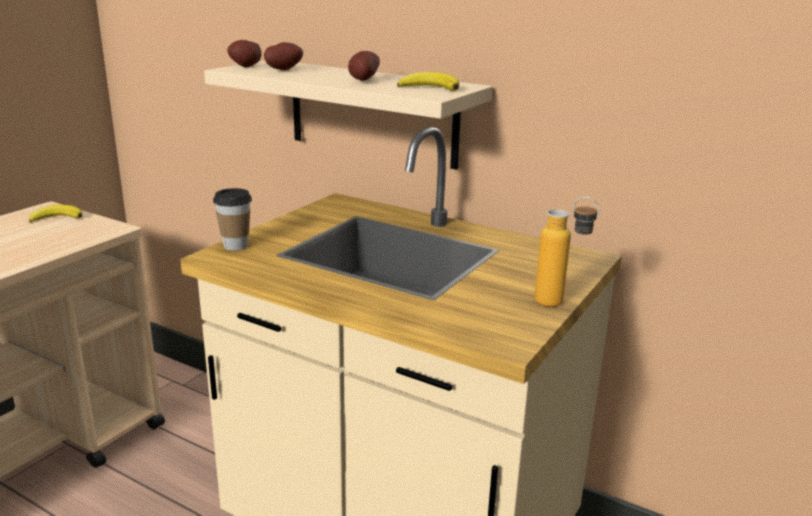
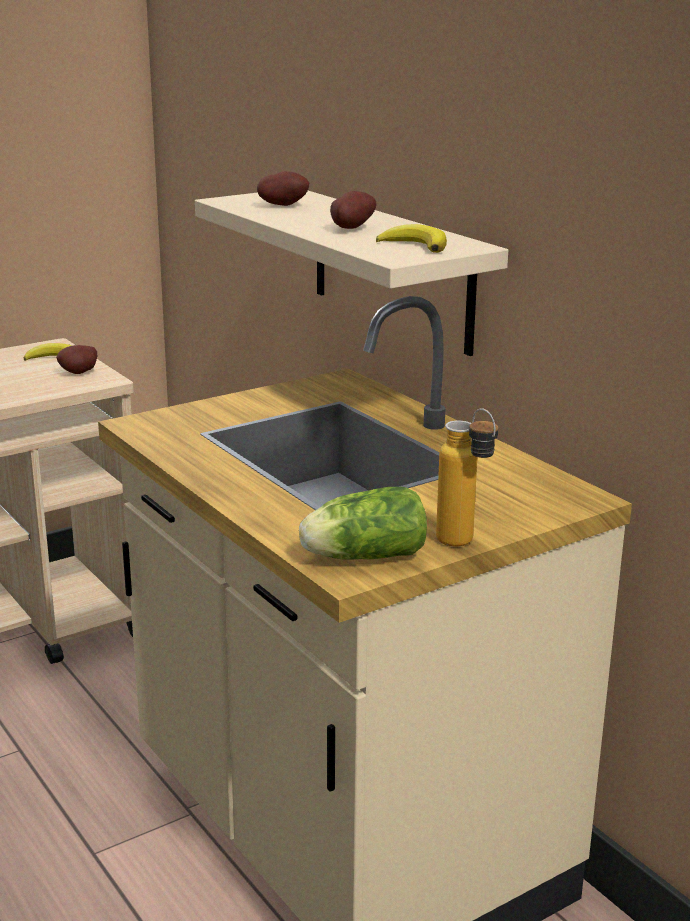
camera: 25 degrees right, 0 degrees up
cup [213,188,252,251] -> none
potato [227,40,262,68] -> potato moved to [56,345,97,374]
none -> lettuce [299,487,427,560]

